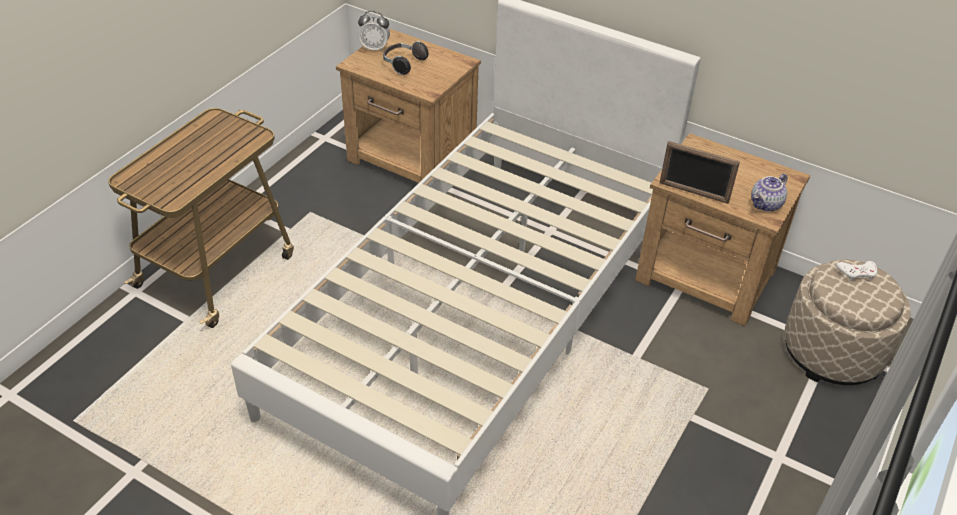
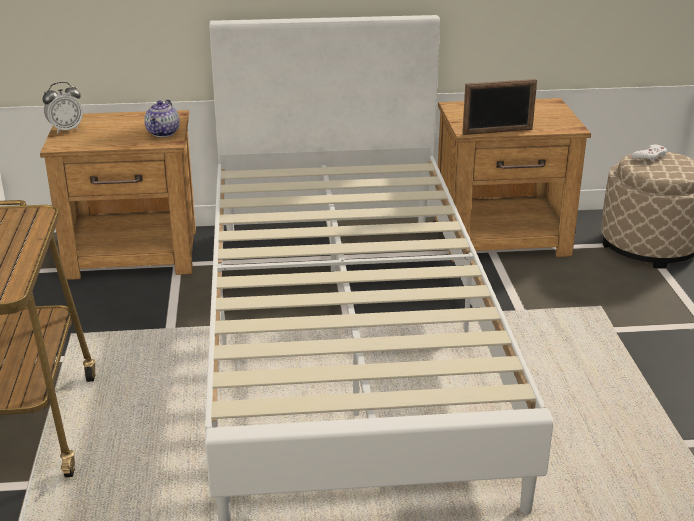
camera: 35 degrees left, 15 degrees down
headphones [383,41,428,75] -> none
teapot [751,173,787,212] -> teapot moved to [144,99,180,137]

